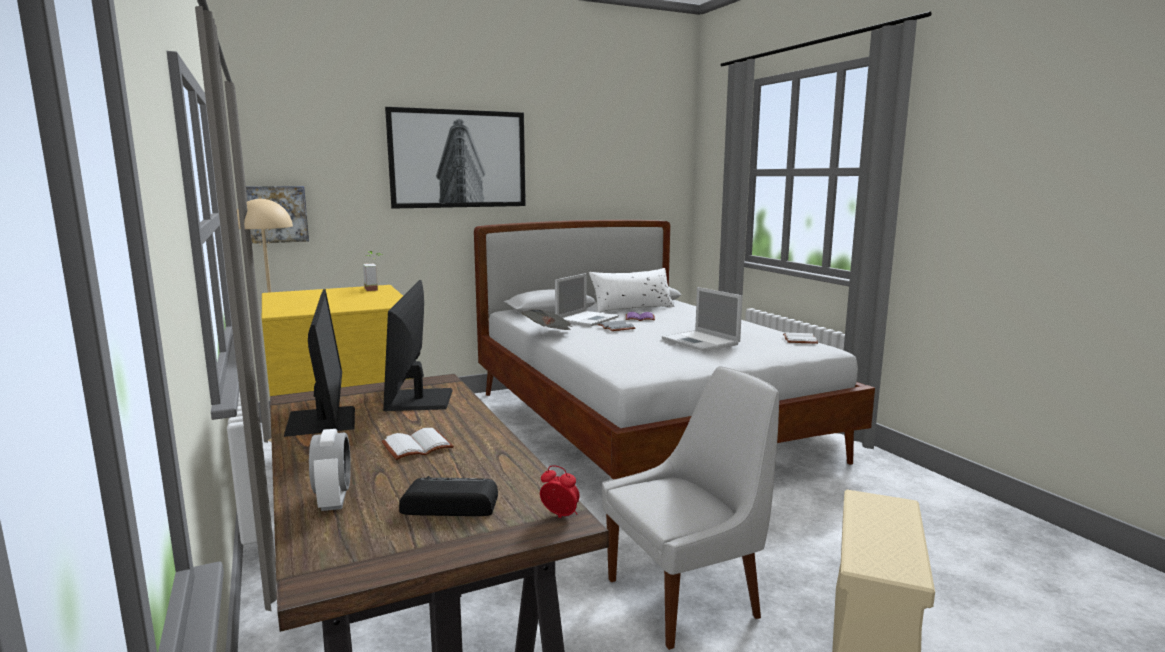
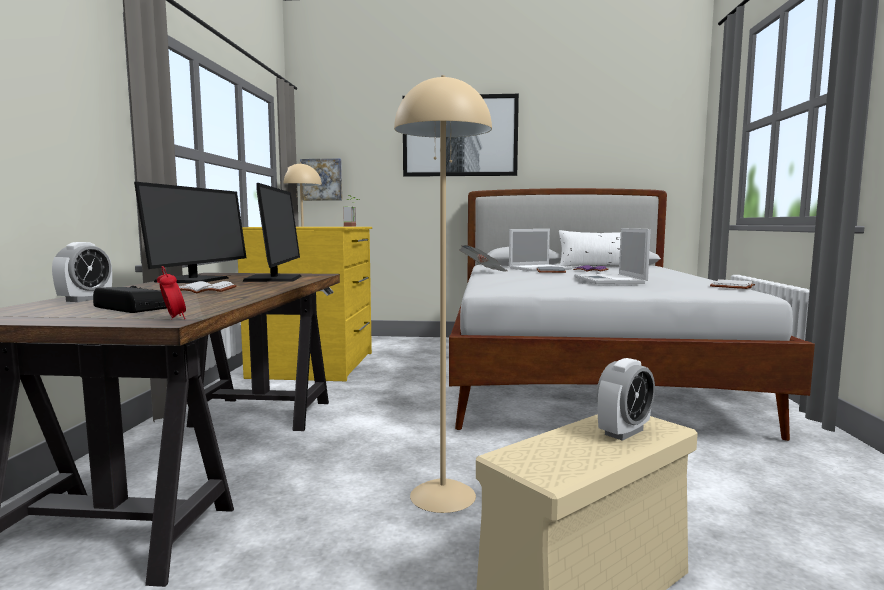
camera: 30 degrees right, 5 degrees down
monitor [383,280,453,411] -> monitor turned 150 degrees clockwise [242,183,302,282]
white chair [602,366,779,650] -> beige floor lamp [394,75,492,513]
none -> alarm clock [596,358,655,441]

